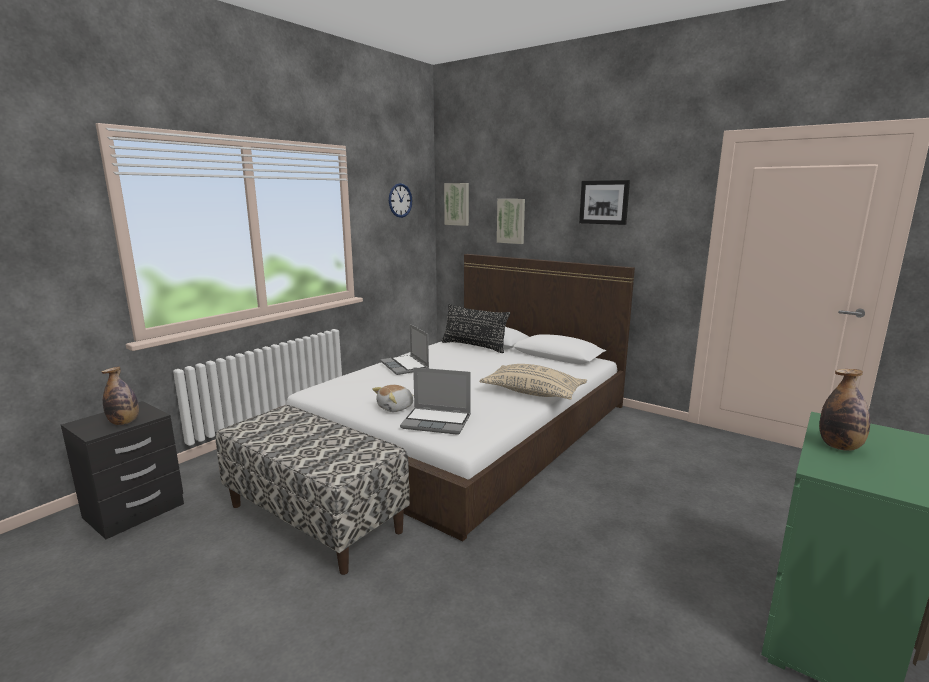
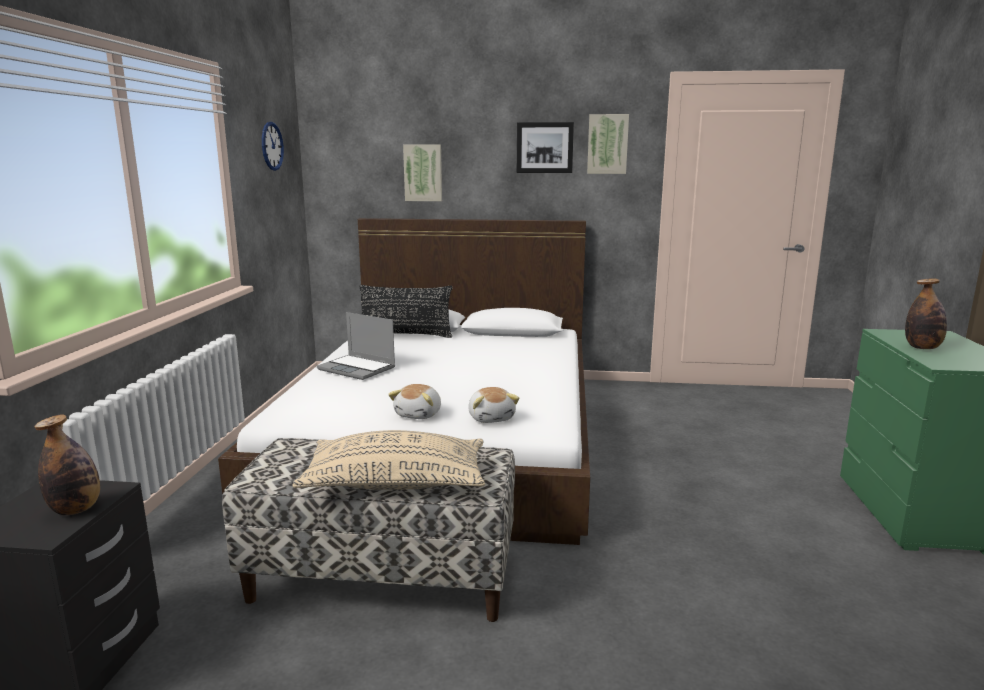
camera: 30 degrees left, 0 degrees up
laptop [400,367,471,435] -> plush toy [468,387,519,423]
picture [444,183,469,226] -> picture moved to [587,114,629,174]
beige pillow [479,364,587,400] -> beige pillow moved to [292,430,485,490]

